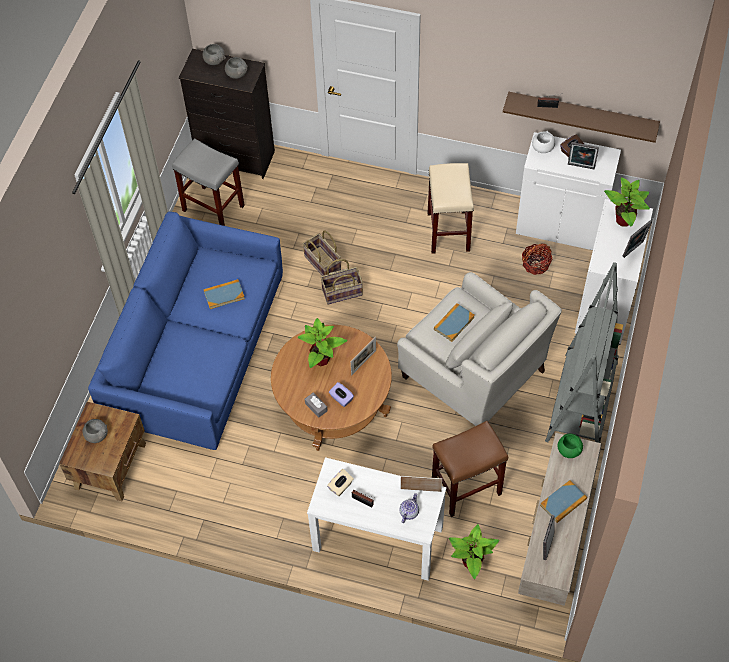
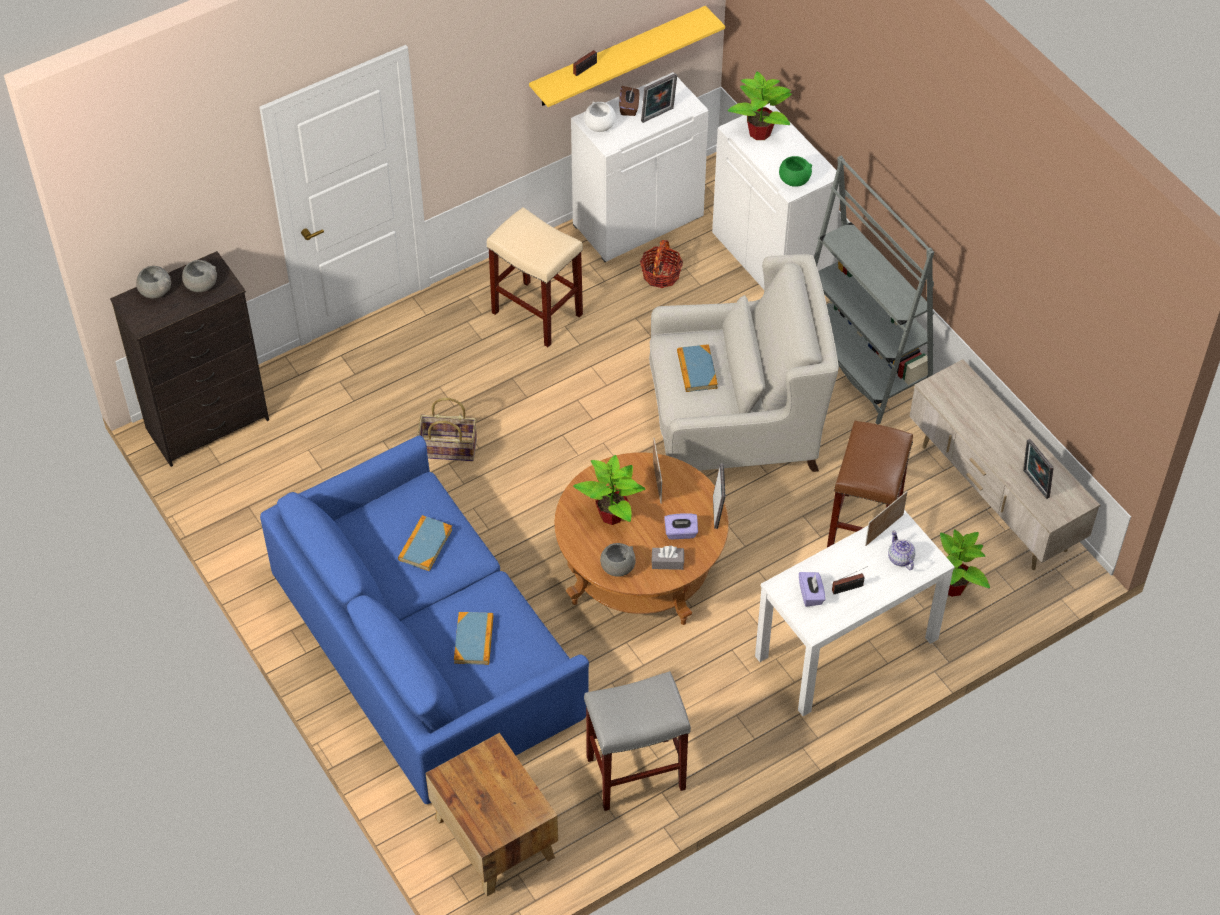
camera: 50 degrees left, 5 degrees down
grey bowl [83,419,108,443] -> grey bowl moved to [600,543,636,577]
grey stool [172,138,245,226] -> grey stool moved to [584,671,691,811]
basket [320,259,363,305] -> none
beige tissue box [327,469,354,496] -> purple tissue box [799,572,825,607]
brown shelf [503,92,660,143] -> yellow shelf [529,6,725,107]
book [540,480,587,523] -> book moved to [454,612,494,665]
green bowl [558,433,583,458] -> green bowl moved to [779,156,812,187]
picture frame [623,220,652,258] -> picture frame moved to [713,464,725,529]

